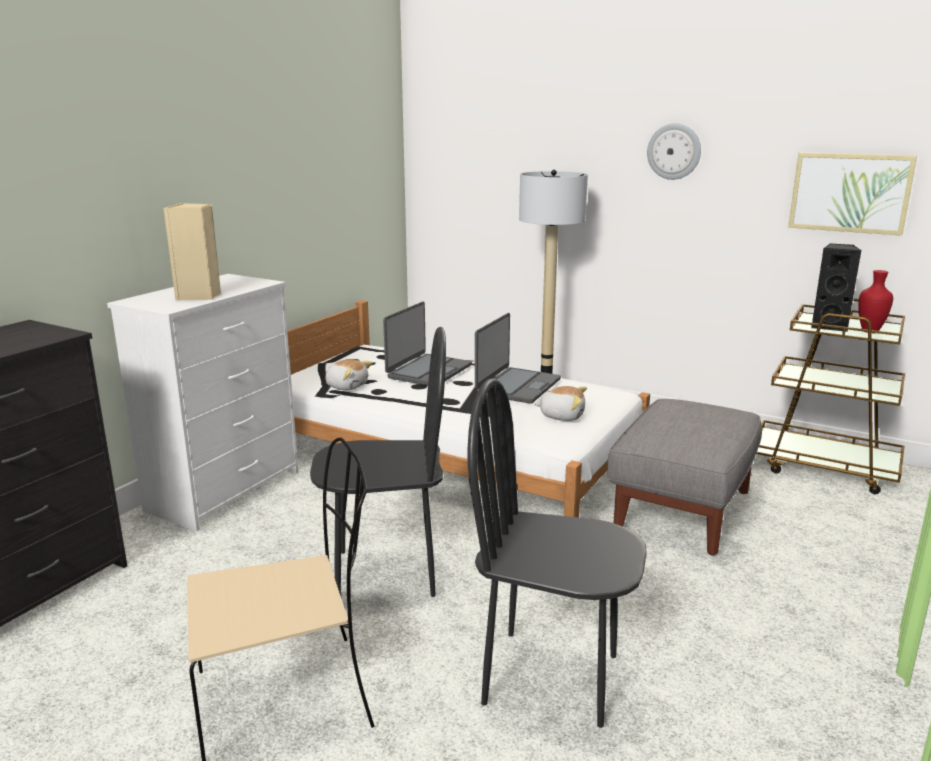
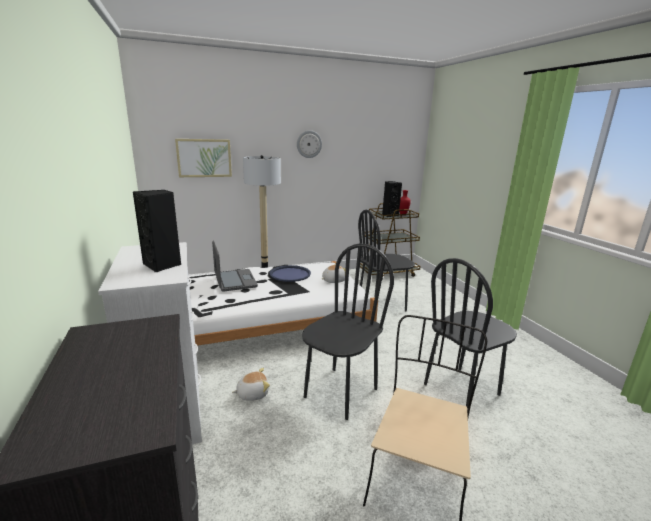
camera: 50 degrees left, 0 degrees up
beige speaker [164,203,221,301] -> black speaker [133,190,181,272]
plush toy [325,359,372,390] -> plush toy moved to [232,368,270,401]
laptop [475,313,561,404] -> blue tray [269,265,311,282]
grey ottoman [607,399,762,555] -> black chair [358,210,415,311]
picture [788,152,917,236] -> picture moved to [175,139,232,177]

